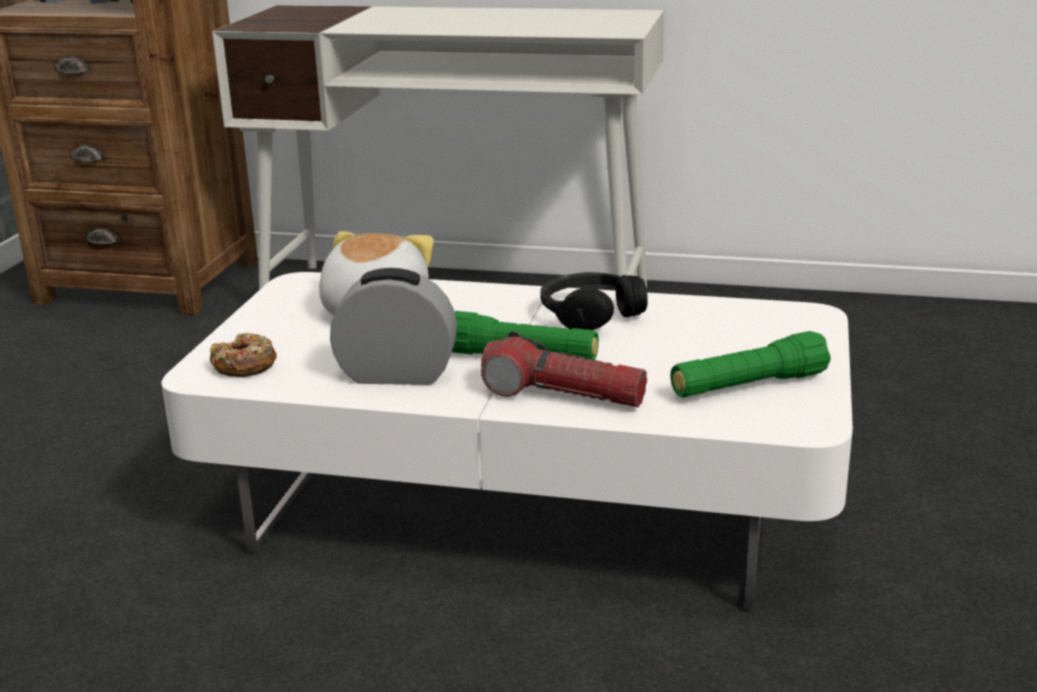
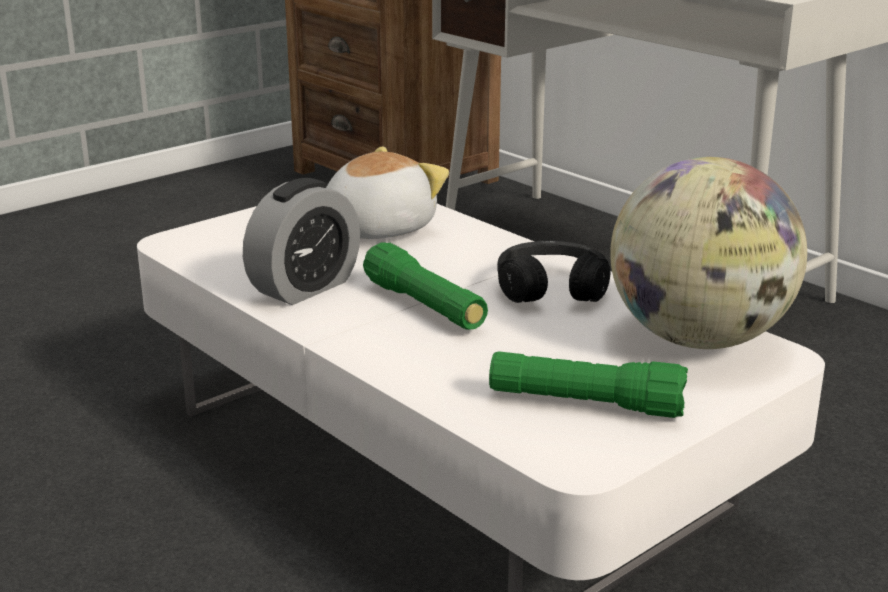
camera: 35 degrees right, 0 degrees up
donut [210,333,277,377] -> none
alarm clock [330,268,457,385] -> alarm clock turned 90 degrees clockwise [243,178,360,305]
flashlight [481,331,647,407] -> none
none -> globe [610,157,807,349]

